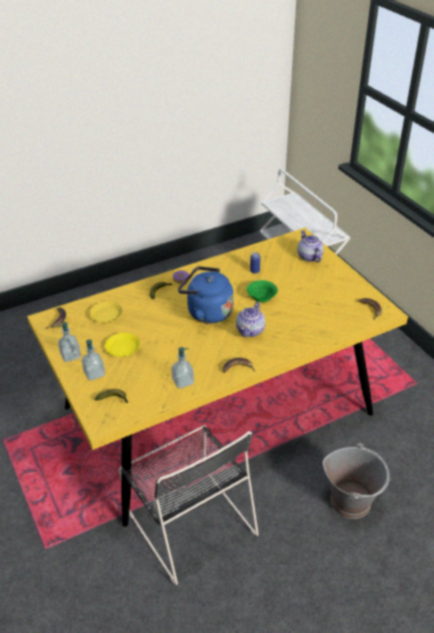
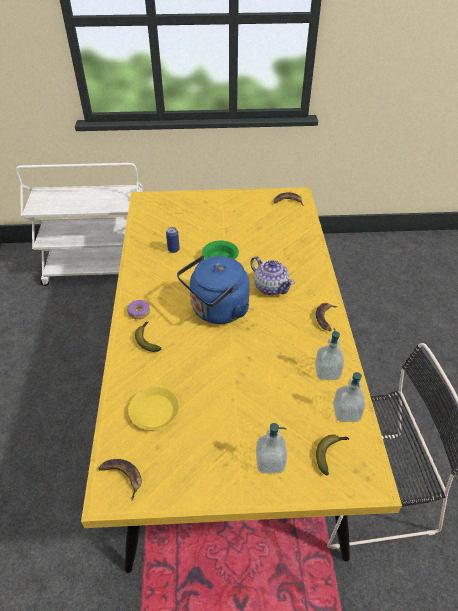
camera: 65 degrees left, 5 degrees up
soap dispenser [57,322,81,362] -> soap dispenser moved to [333,372,365,422]
yellow plate [105,333,140,357] -> none
teapot [298,230,324,262] -> none
grey bucket [323,443,390,519] -> none

